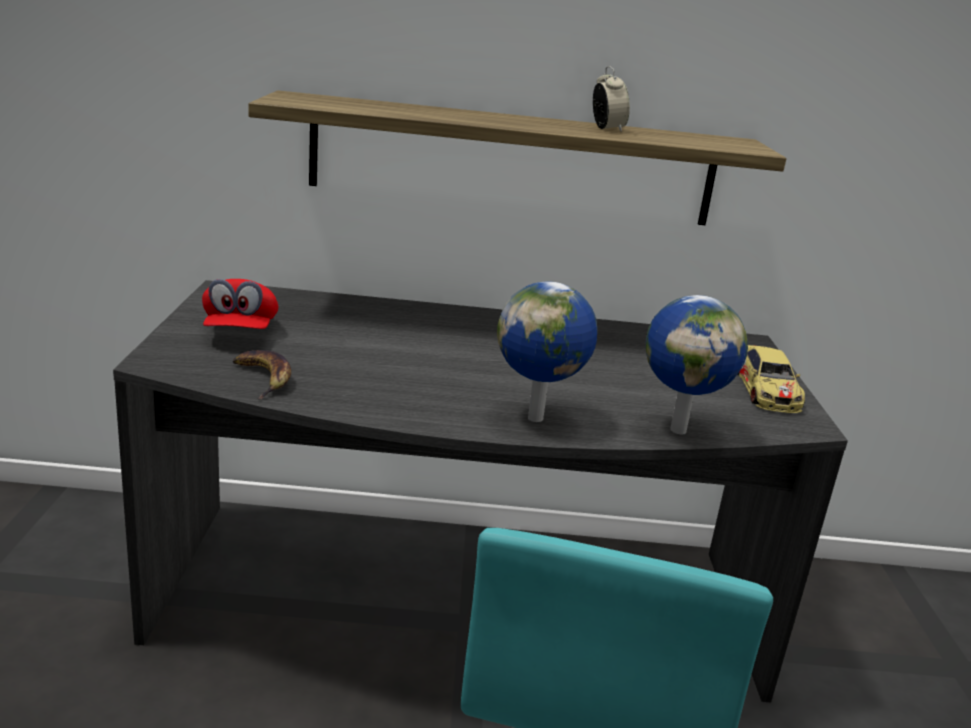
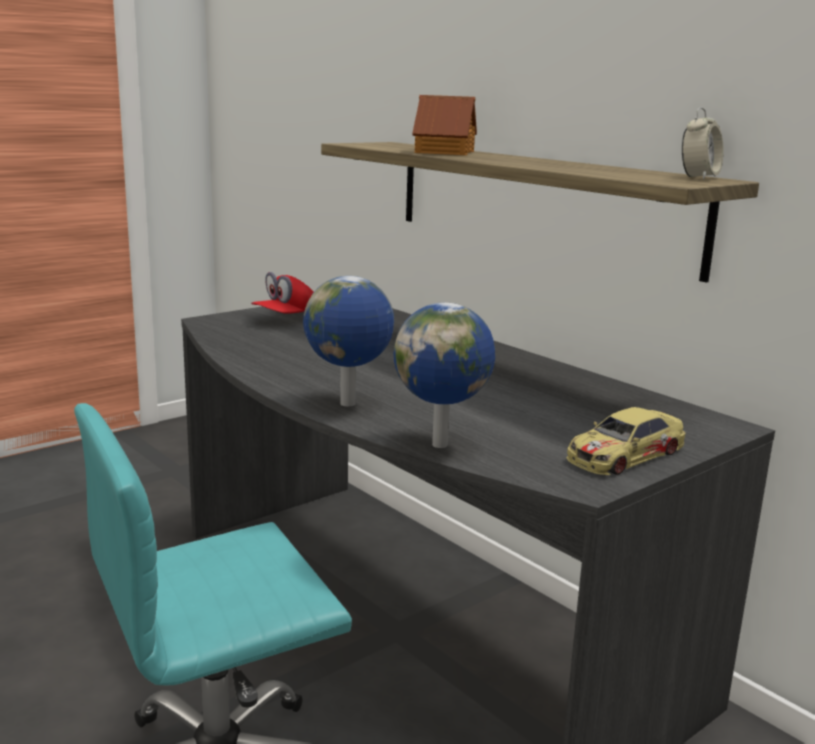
camera: 50 degrees right, 5 degrees down
banana [233,350,291,399] -> none
alarm clock [593,66,630,131] -> alarm clock moved to [682,107,724,179]
none -> toy house [412,95,477,155]

